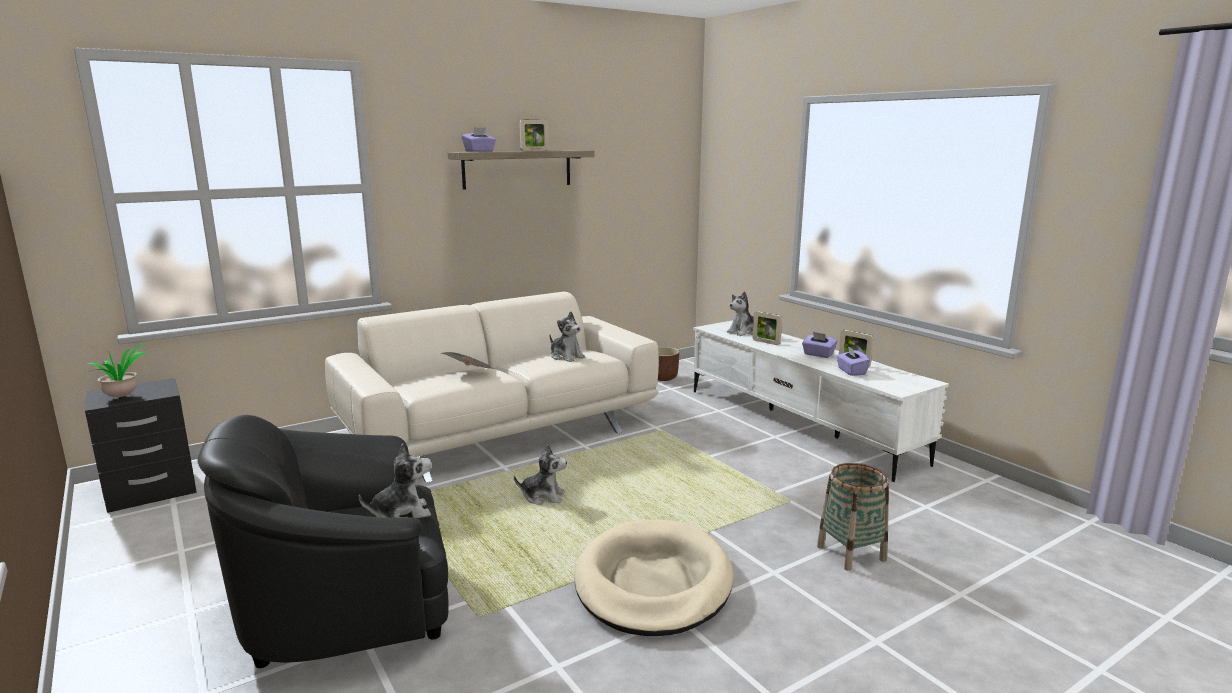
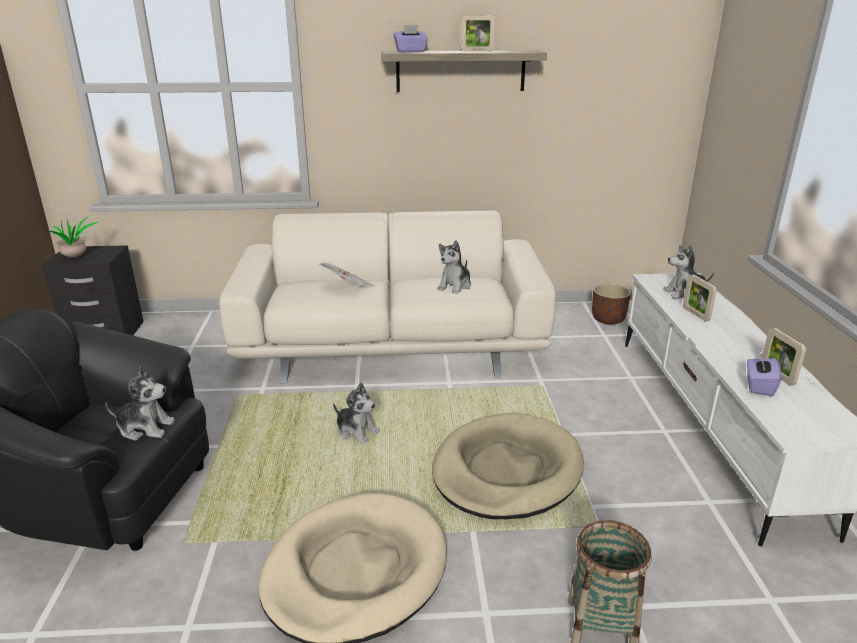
camera: 30 degrees right, 10 degrees up
plush toy [550,311,585,362] -> plush toy turned 45 degrees clockwise [437,240,471,294]
purple tissue box [802,332,837,358] -> none
none -> beige dog bed [432,413,584,519]

